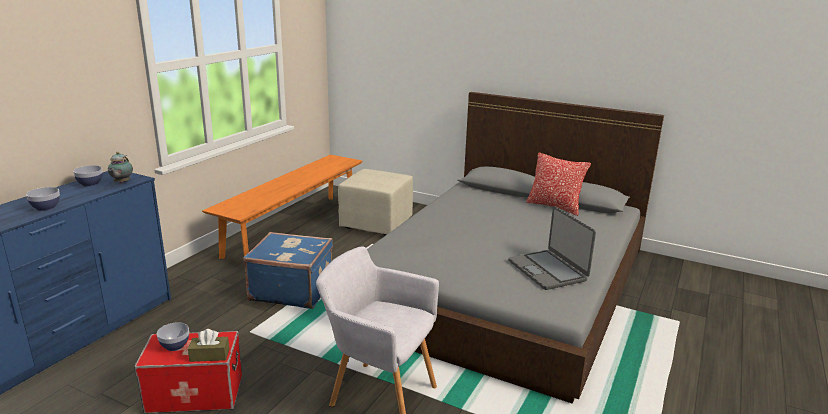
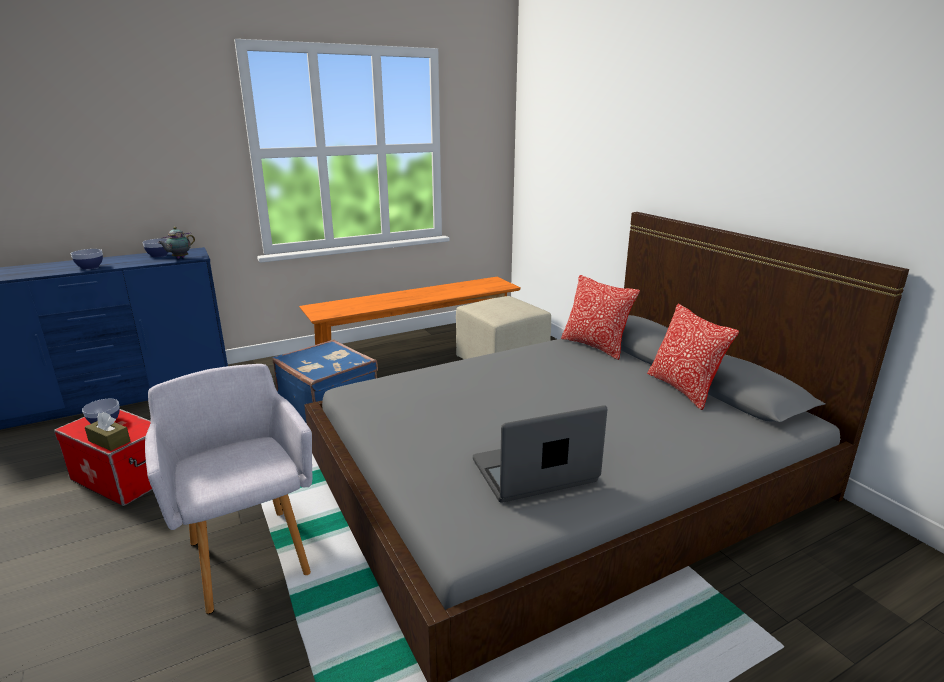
camera: 35 degrees right, 0 degrees up
laptop [508,206,596,290] -> laptop turned 60 degrees clockwise [473,405,608,503]
none -> pillow [561,275,640,360]

